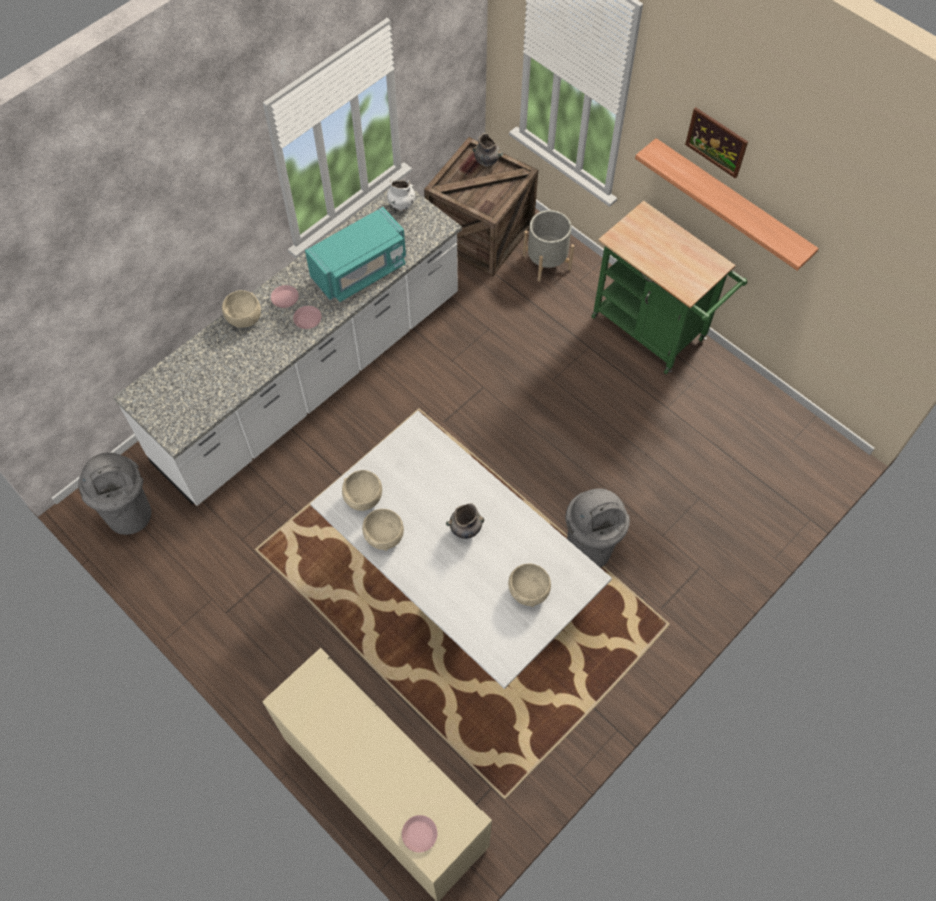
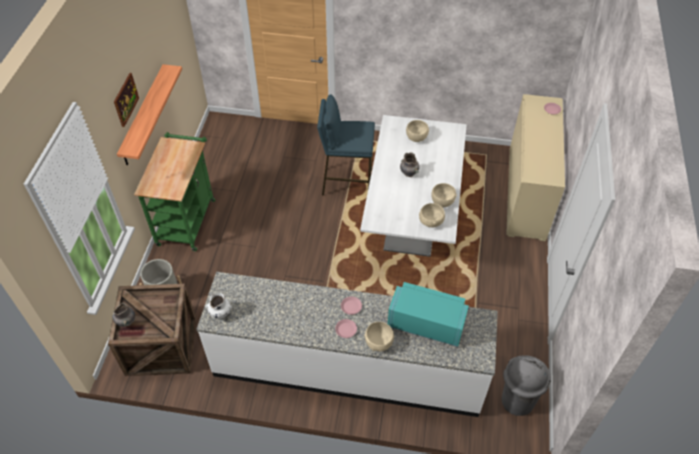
camera: 125 degrees left, 10 degrees down
turquoise microwave [305,207,406,302] -> turquoise microwave moved to [388,282,469,347]
grey trash can [565,488,630,568] -> blue stool [317,94,375,196]

